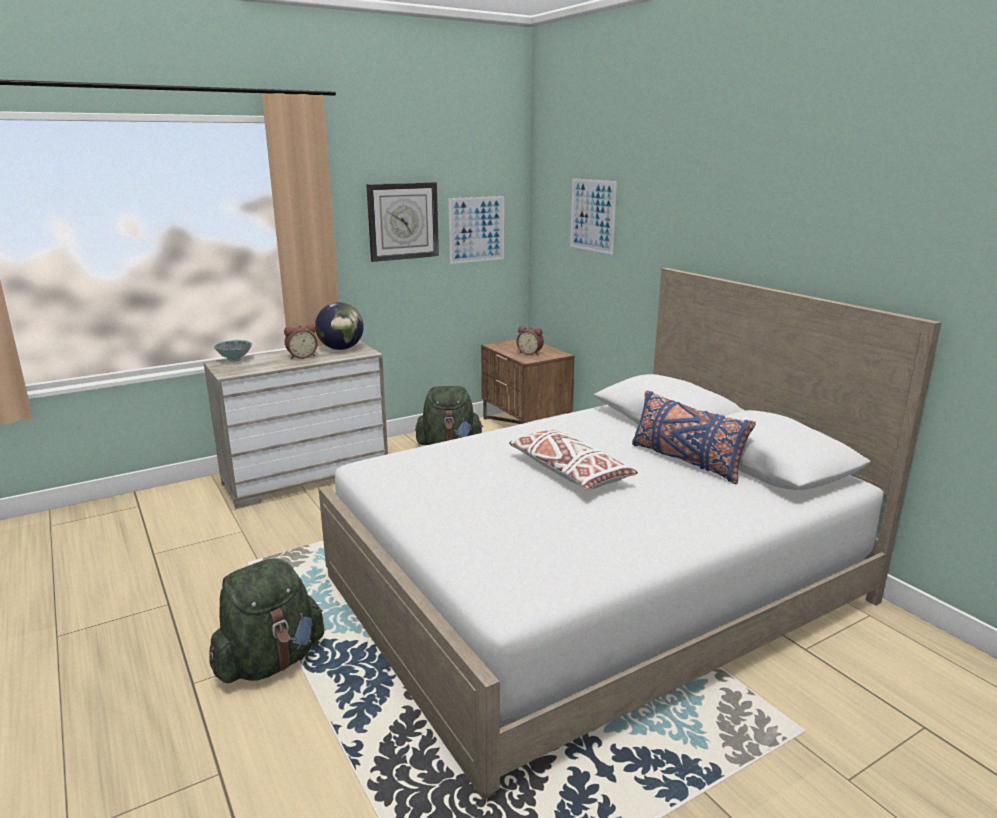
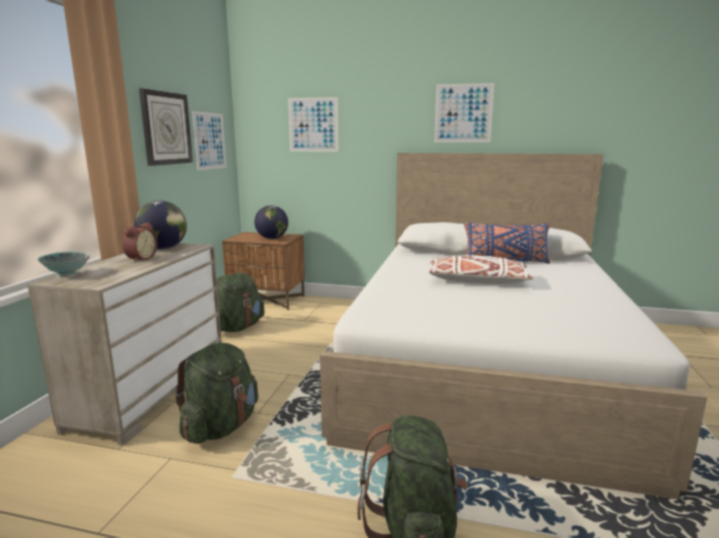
camera: 45 degrees left, 5 degrees down
alarm clock [516,326,544,355] -> globe [254,205,288,239]
none -> green backpack [175,343,258,444]
none -> picture [434,83,494,142]

